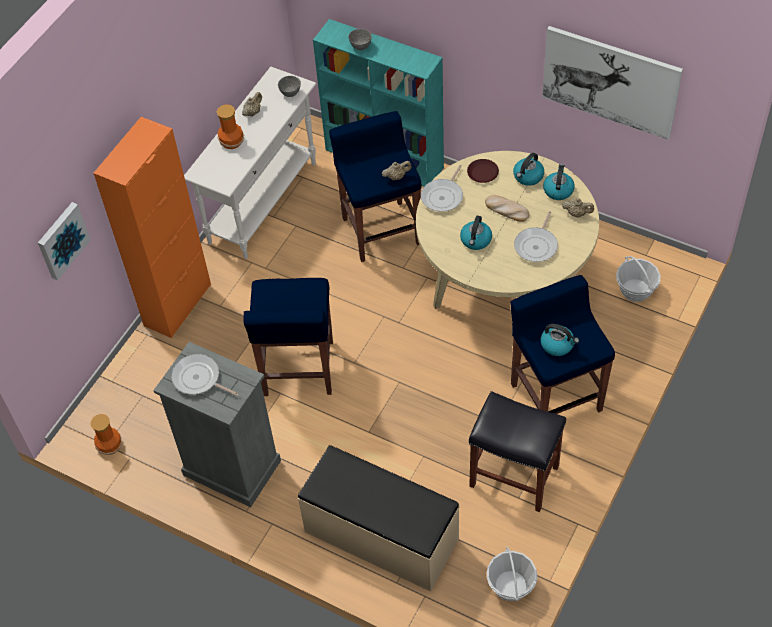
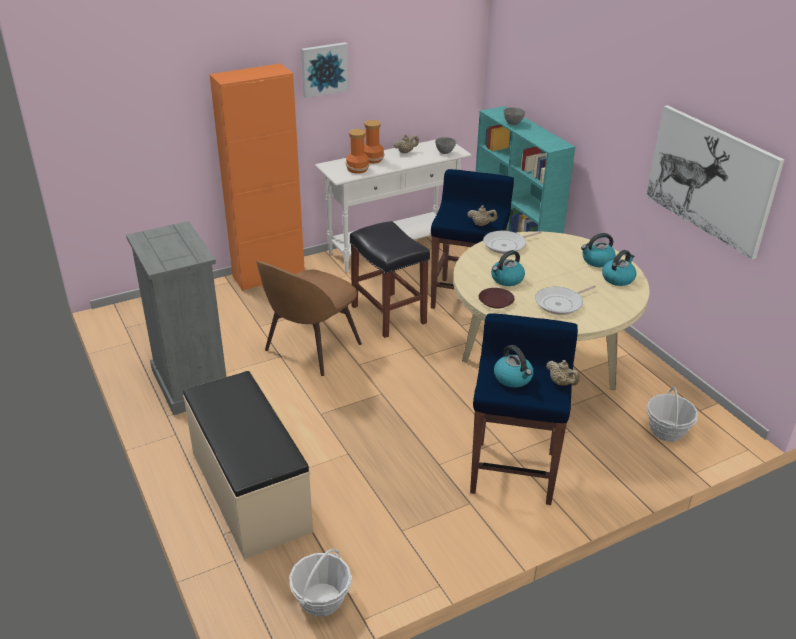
camera: 30 degrees right, 20 degrees down
picture [38,202,91,281] -> picture moved to [301,42,349,98]
vase [90,414,122,455] -> vase moved to [346,129,370,174]
frying pan [171,354,239,396] -> none
blue stool [244,278,333,396] -> brown chair [256,261,362,376]
brown plate [467,159,499,183] -> brown plate moved to [479,288,515,309]
black stool [469,391,566,512] -> black stool moved to [350,221,430,338]
bread [485,195,529,222] -> none
beige teapot [562,198,594,217] -> beige teapot moved to [546,360,579,386]

